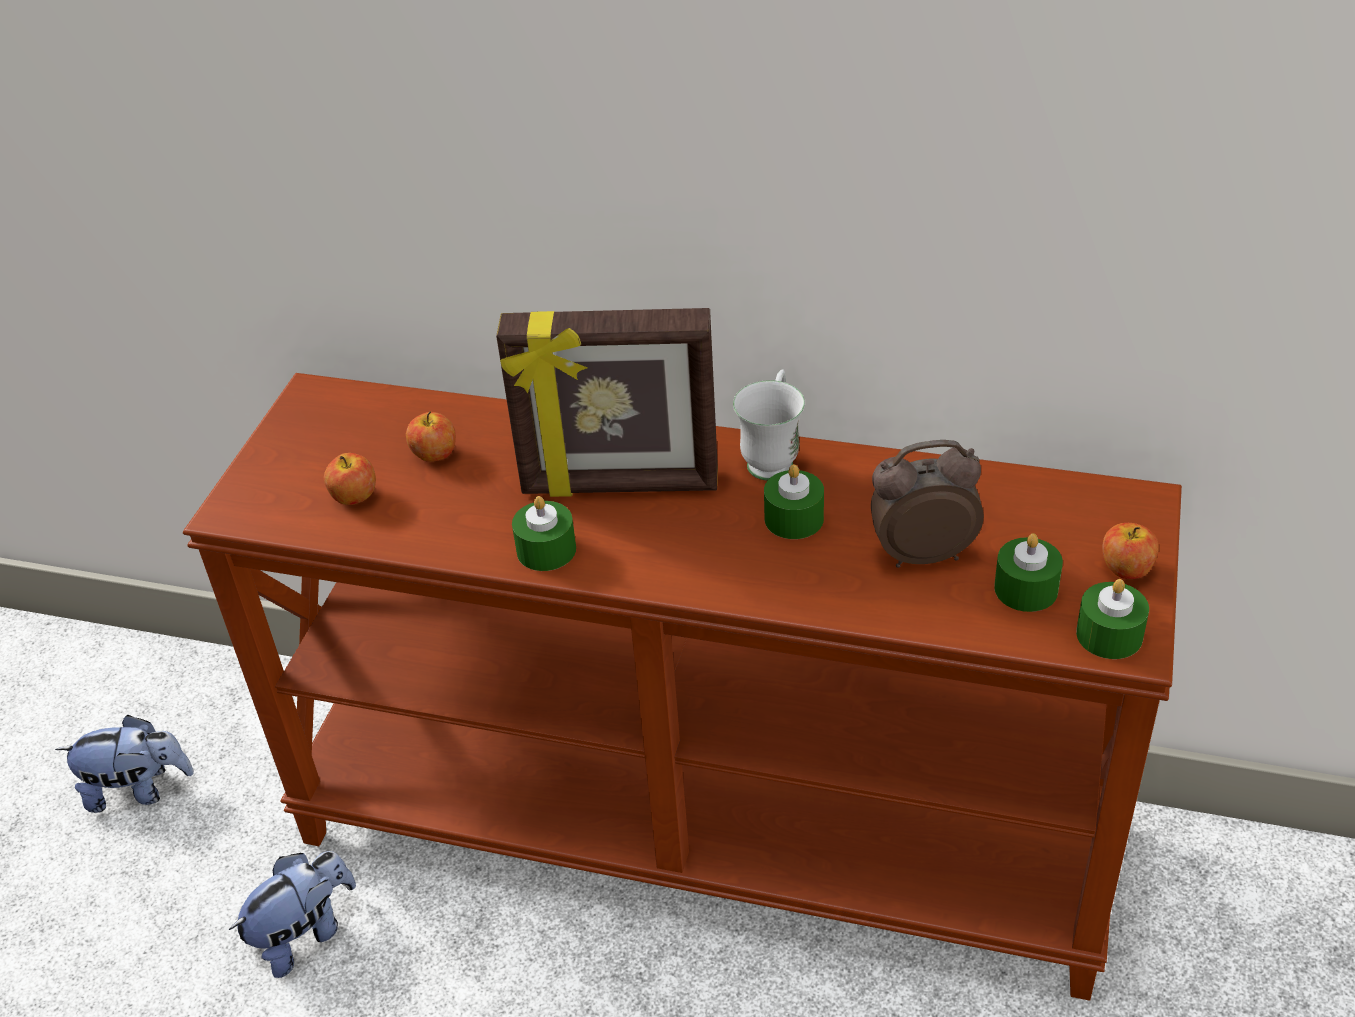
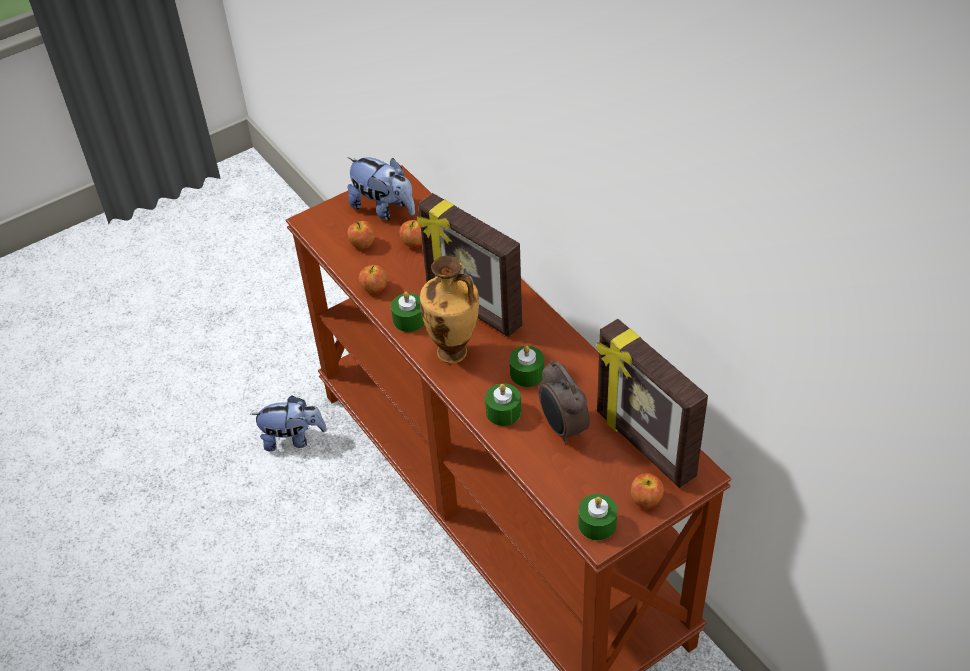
camera: 40 degrees right, 5 degrees up
plush toy [55,715,194,813] -> plush toy moved to [347,157,415,221]
white mug [733,369,805,481] -> none
alarm clock [871,440,984,568] -> alarm clock turned 150 degrees counterclockwise [538,360,590,444]
green candle [994,533,1063,612] -> green candle moved to [485,383,521,426]
none -> apple [359,265,387,293]
none -> vase [420,256,479,364]
none -> picture frame [596,319,708,488]

